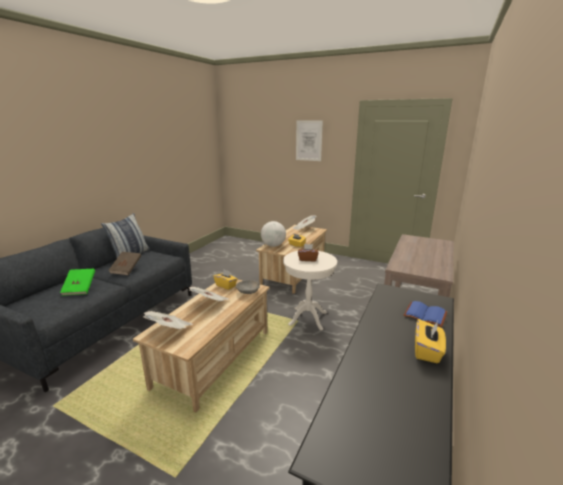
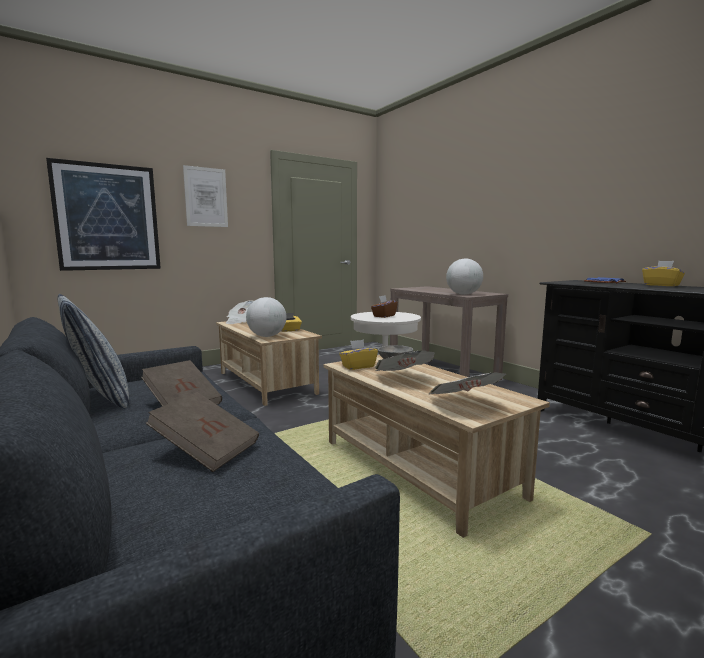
camera: 60 degrees left, 10 degrees down
green book [60,269,95,296] -> brown book [145,392,259,472]
none -> picture [46,158,161,271]
none -> globe [446,258,483,295]

